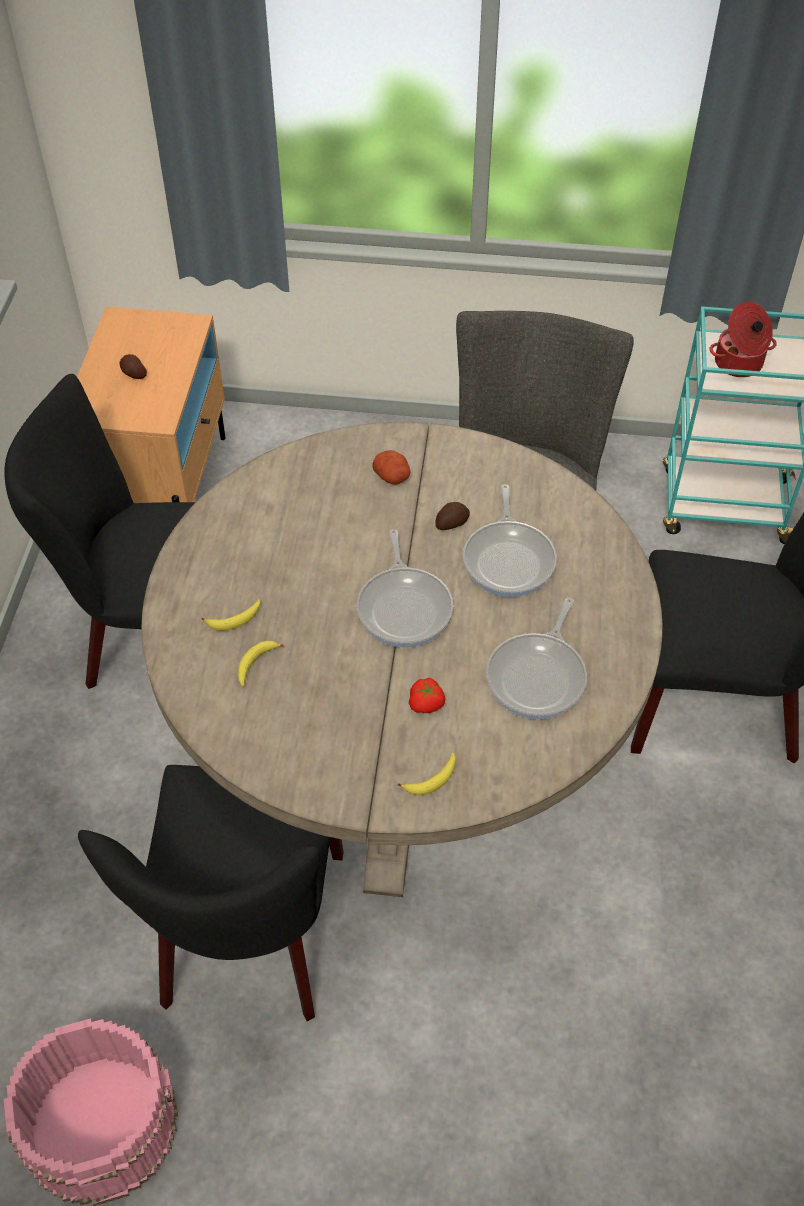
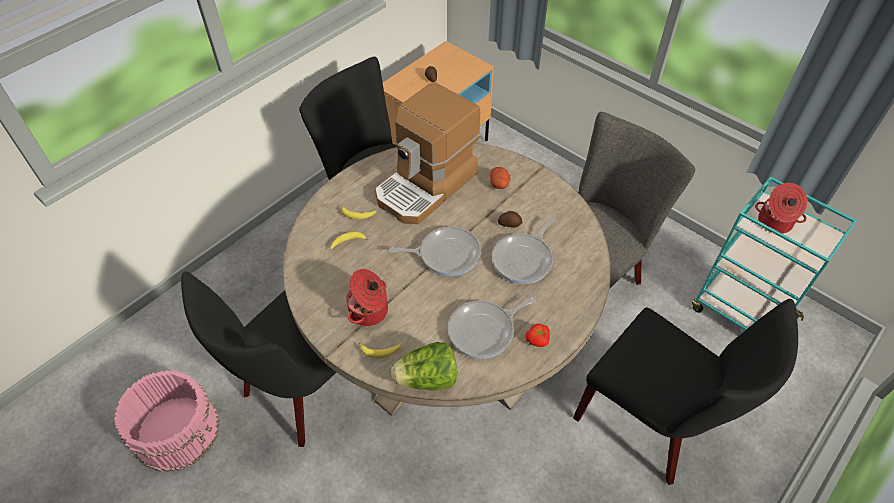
camera: 35 degrees right, 0 degrees up
frying pan [357,529,453,647] -> frying pan turned 120 degrees counterclockwise [389,226,481,276]
tomato [409,678,445,713] -> tomato moved to [525,323,550,347]
none -> cooking pot [346,269,388,326]
none -> coffee machine [375,82,480,224]
none -> lettuce [391,342,457,391]

